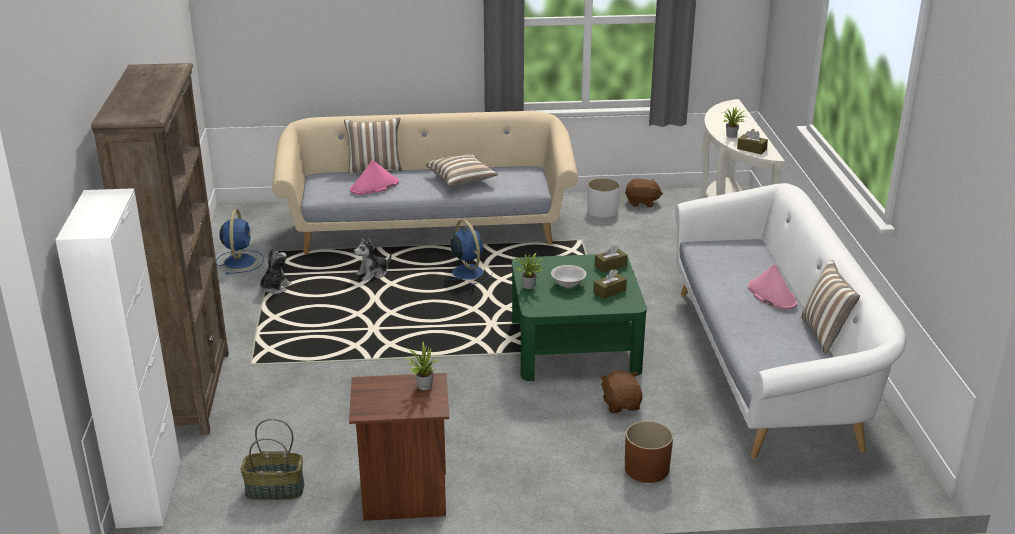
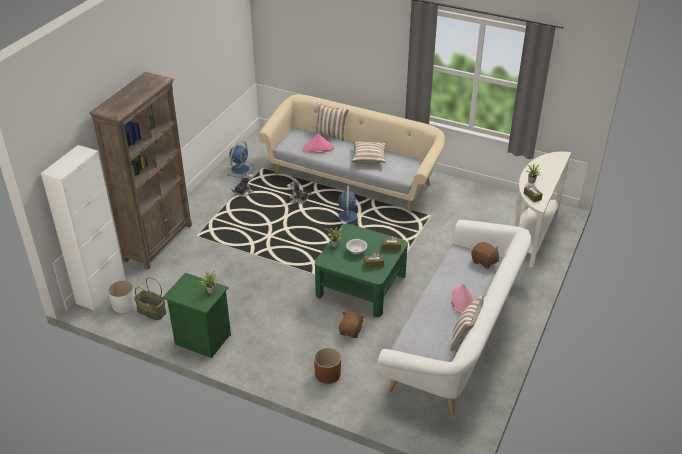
camera: 30 degrees right, 10 degrees up
brown nightstand [349,373,449,521] -> green nightstand [163,273,231,358]
white planter [587,178,620,218] -> white planter moved to [108,280,136,313]
brown plush toy [625,179,663,207] -> brown plush toy moved to [471,242,499,269]

